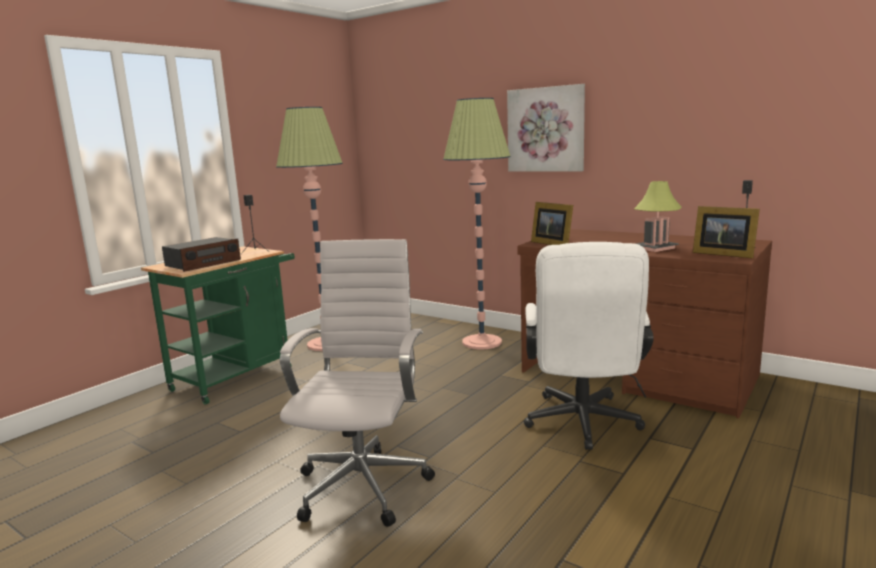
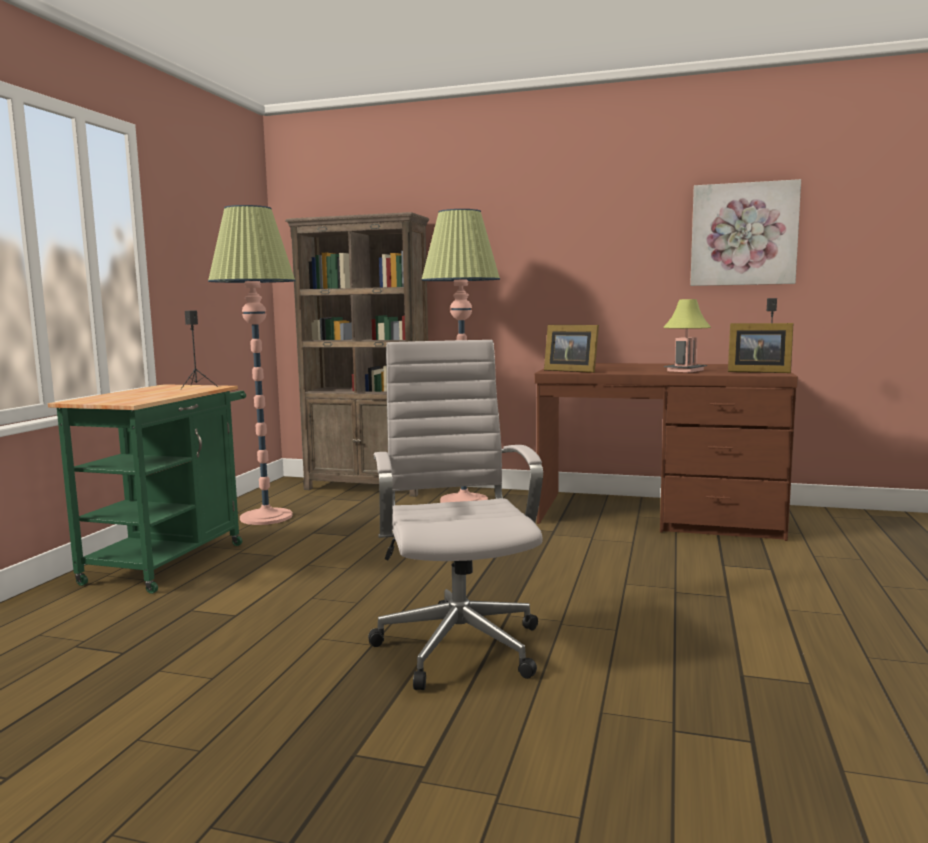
camera: 20 degrees left, 5 degrees down
radio [162,237,241,272] -> none
picture [507,84,585,171] -> picture moved to [690,179,801,286]
white office chair [524,242,654,450] -> none
none -> brown bookcase [285,212,429,497]

